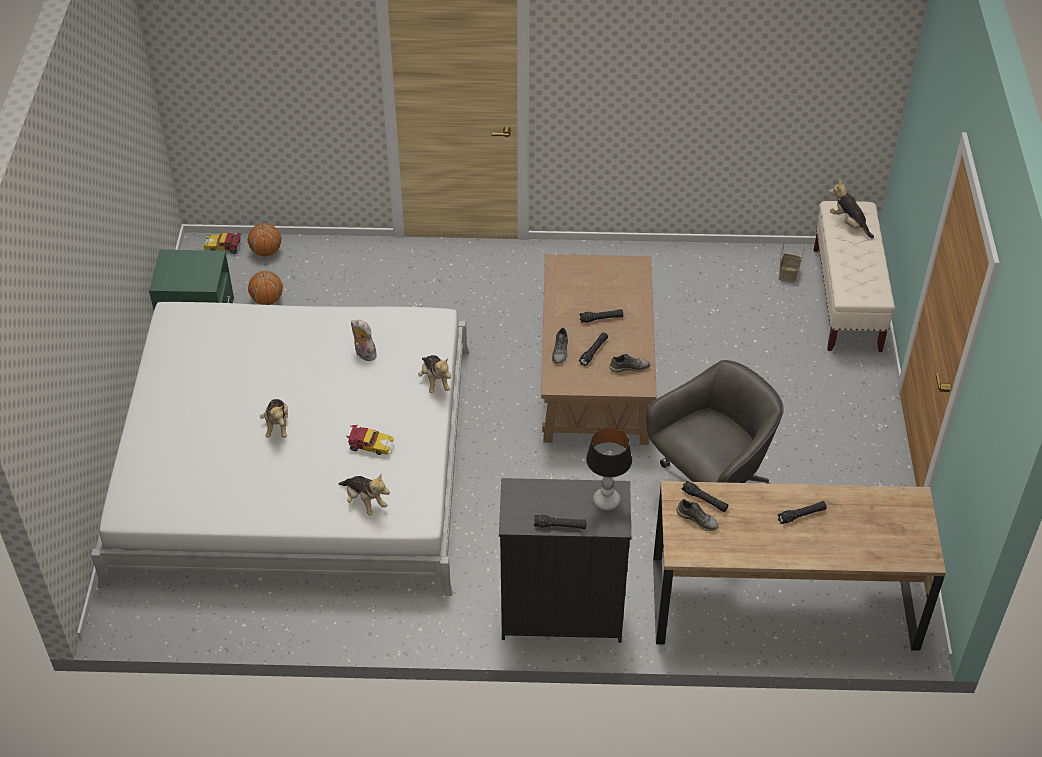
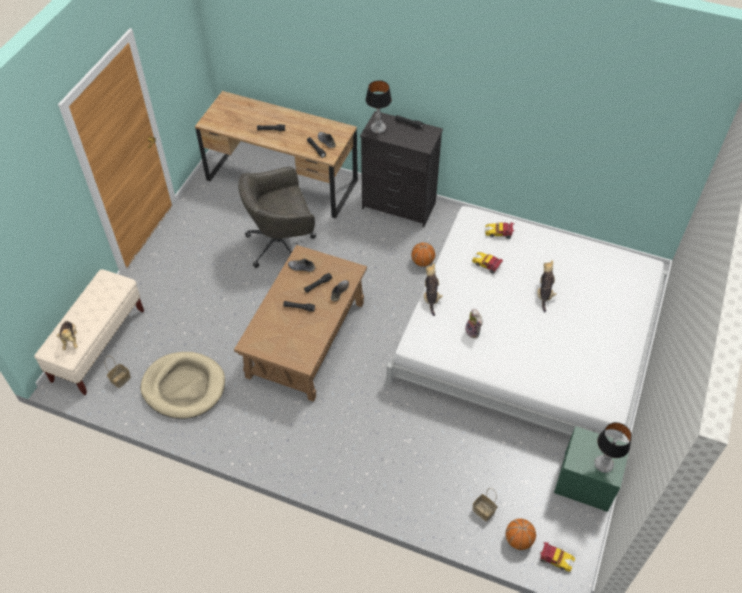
camera: 160 degrees left, 5 degrees up
basketball [248,271,283,305] -> basketball moved to [411,242,435,267]
plush toy [338,474,390,515] -> toy car [485,222,515,239]
none -> beige dog bed [140,352,225,419]
none -> basket [473,488,497,522]
none -> table lamp [594,422,632,473]

